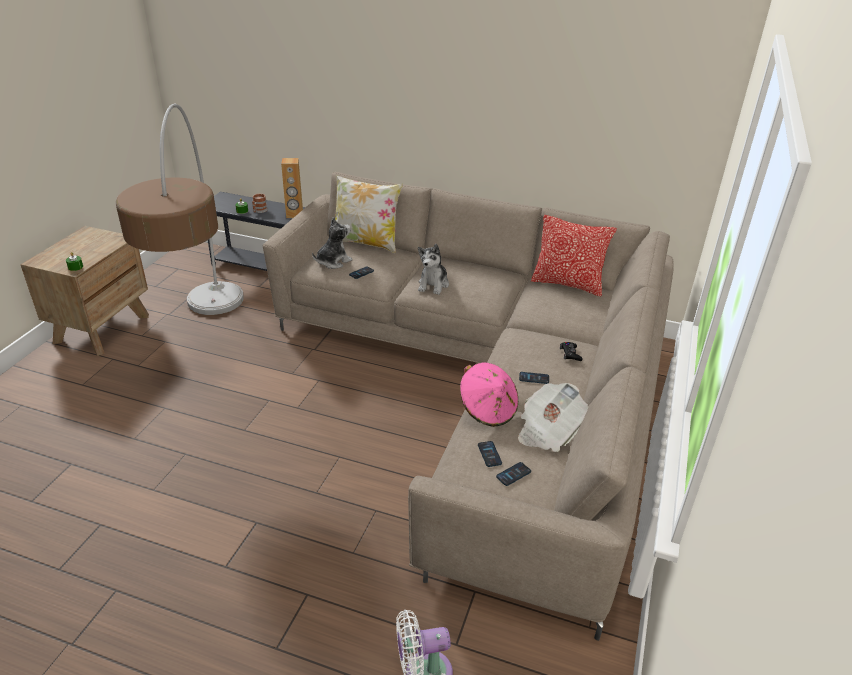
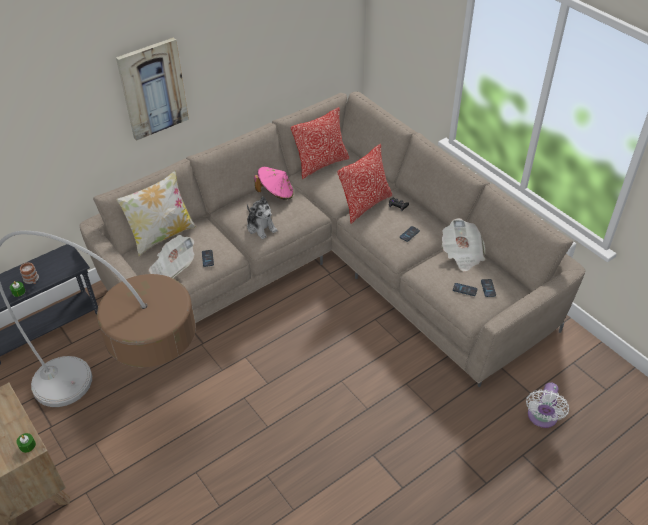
camera: 55 degrees left, 10 degrees up
brown speaker [281,158,303,218] -> none
plush toy [312,217,353,269] -> newspaper [149,235,195,278]
pink hat [460,362,518,427] -> pink hat moved to [254,167,294,200]
none -> picture [116,37,189,141]
none -> pillow [337,144,392,224]

